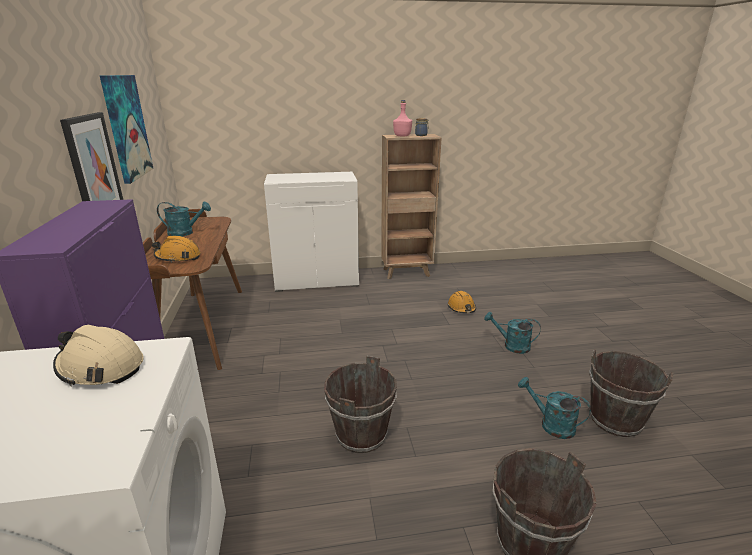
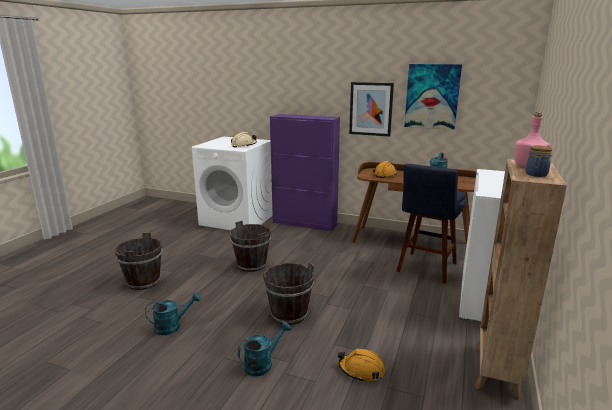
camera: 120 degrees right, 5 degrees down
brown bucket [589,350,673,437] -> brown bucket moved to [263,262,314,325]
none -> blue stool [397,164,466,284]

